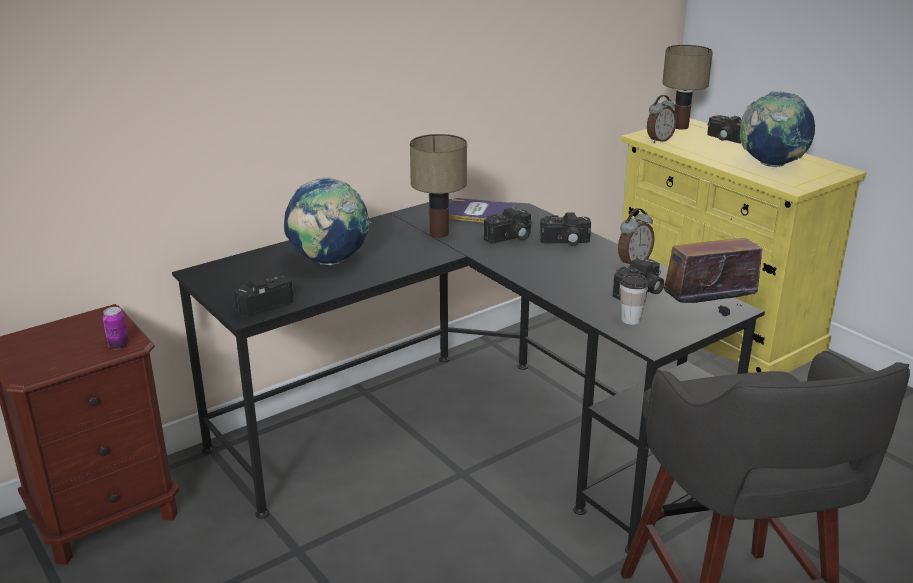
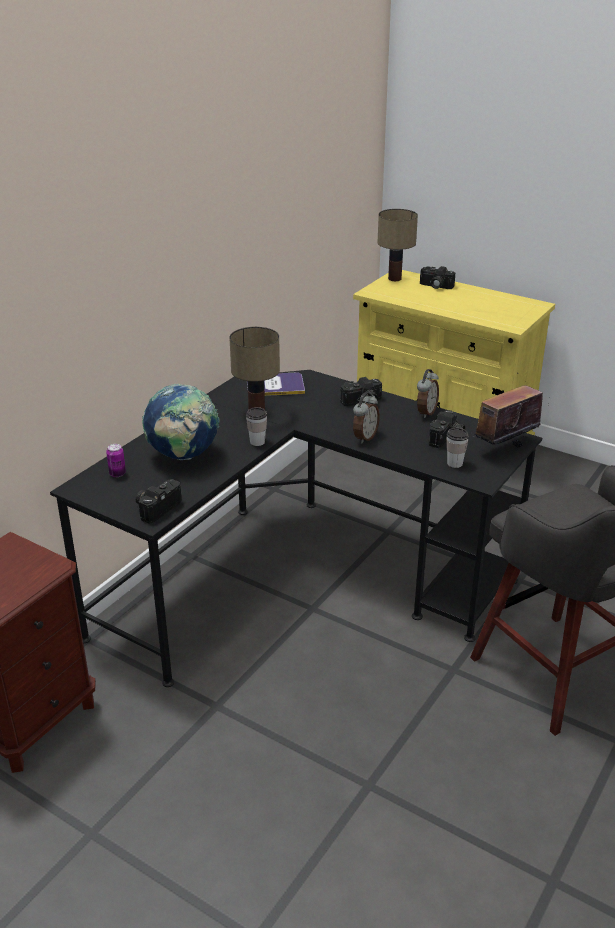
camera: 20 degrees left, 5 degrees up
can [102,307,129,349] -> can moved to [106,444,126,477]
camera [484,208,532,243] -> none
alarm clock [647,95,677,143] -> alarm clock moved to [353,393,380,443]
globe [740,91,815,167] -> none
none -> cup [246,407,267,446]

